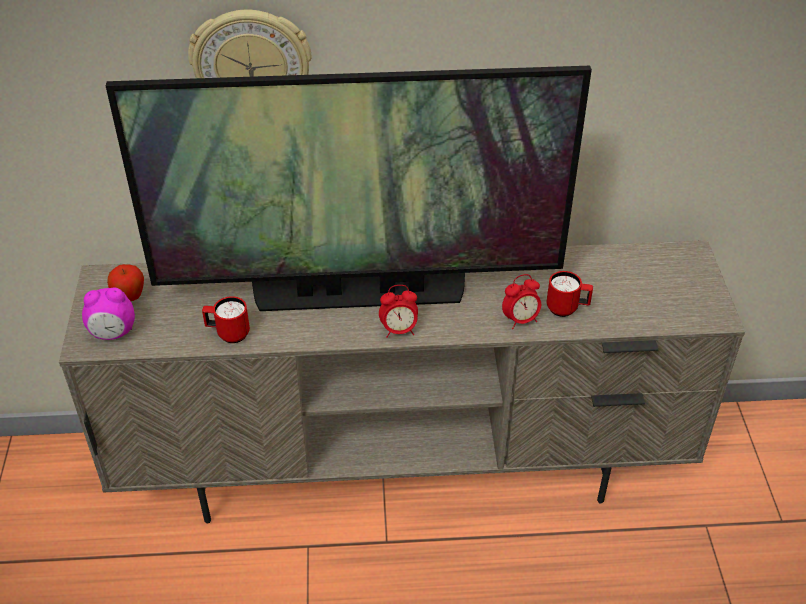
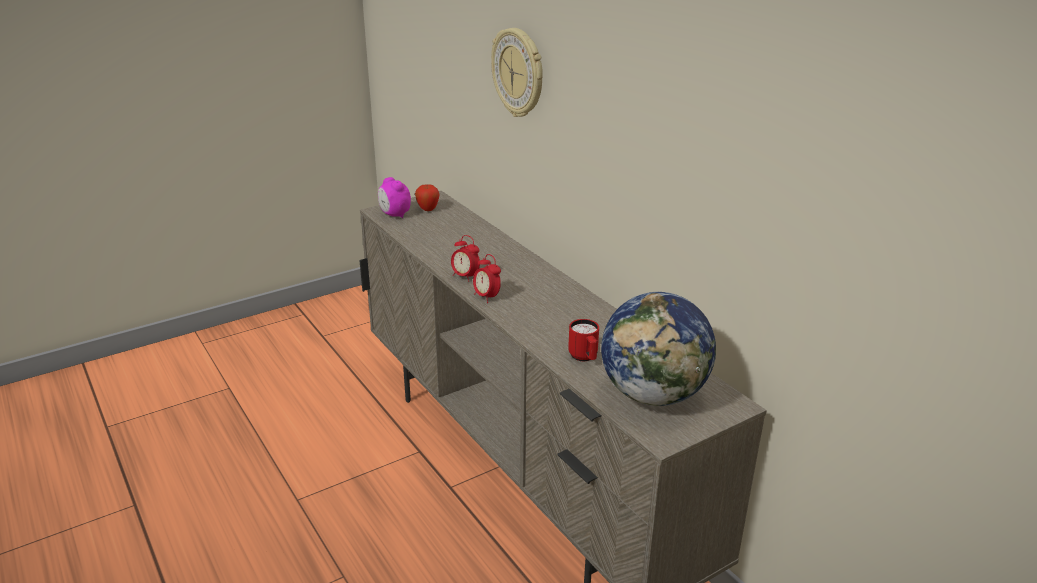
camera: 60 degrees right, 15 degrees down
television [106,66,592,311] -> none
red mug [202,296,250,343] -> none
alarm clock [502,274,541,329] -> alarm clock moved to [451,235,480,282]
none -> globe [601,292,716,406]

